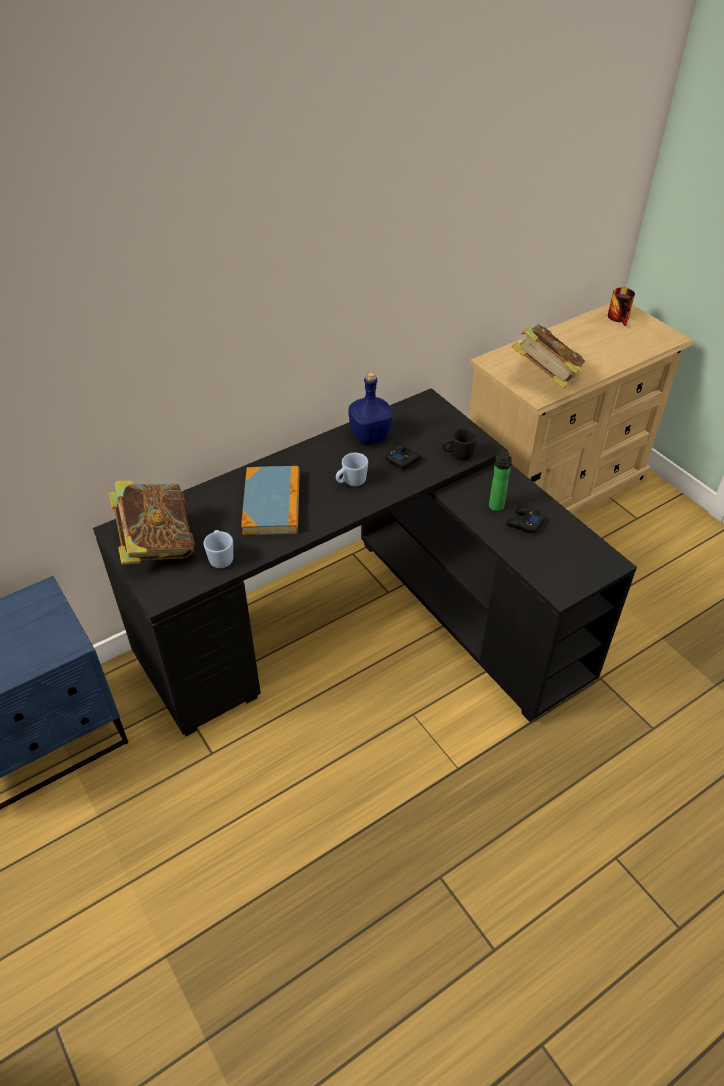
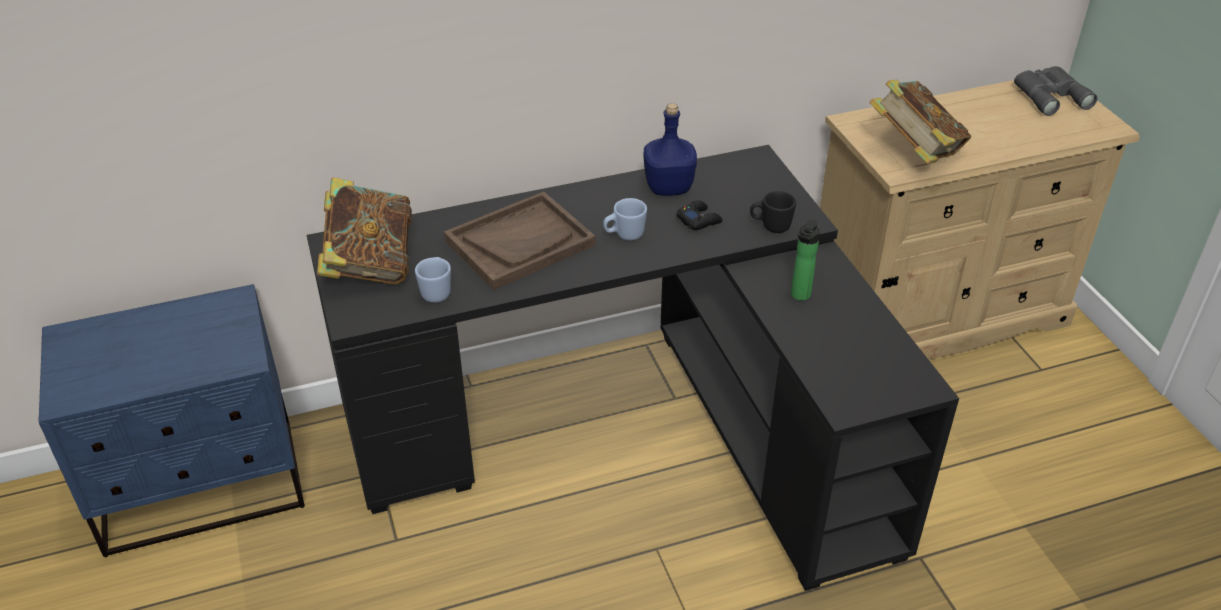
camera: 15 degrees right, 5 degrees down
book [241,466,300,535] -> brown tray [444,192,596,290]
black game controller [506,506,545,533] -> none
mug [608,287,635,326] -> grey binoculars [1014,66,1098,116]

